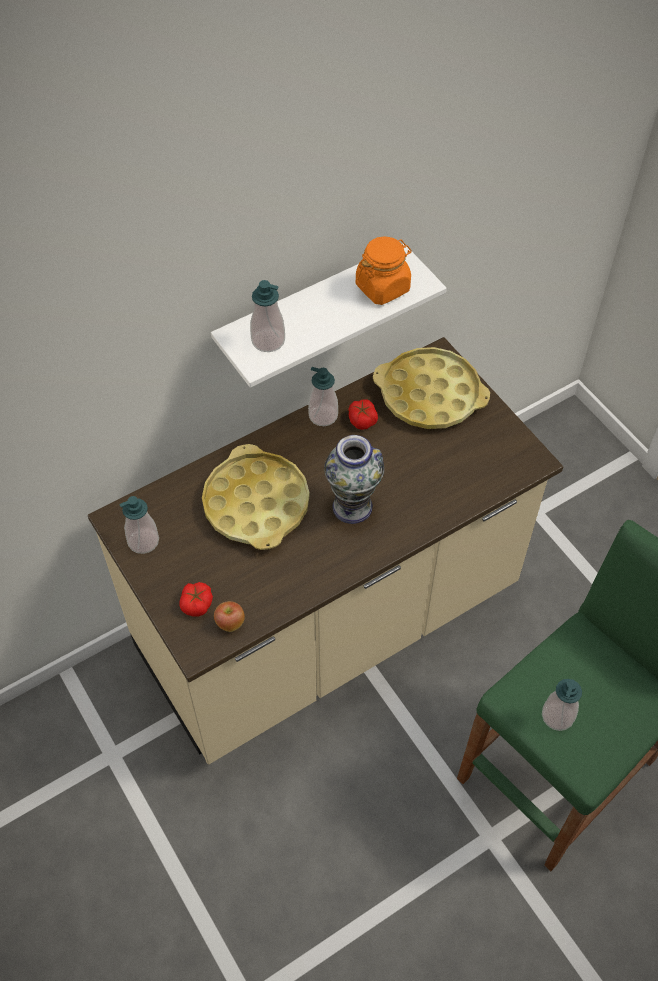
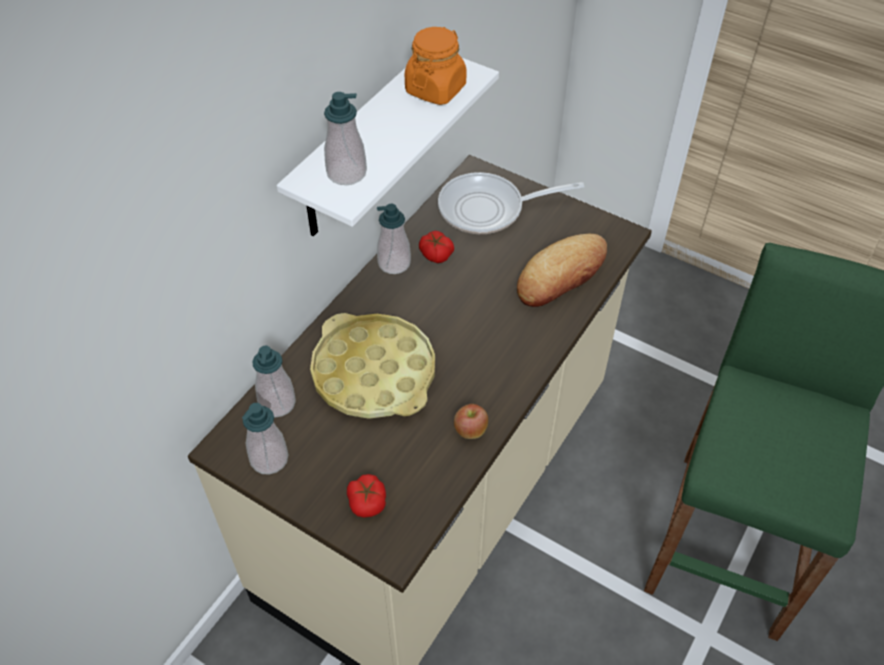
camera: 25 degrees left, 5 degrees down
apple [214,601,245,632] -> apple moved to [454,404,488,439]
vase [324,435,385,524] -> none
yellow tray [373,347,490,429] -> frying pan [438,172,584,234]
soap dispenser [542,679,582,731] -> soap dispenser moved to [252,345,296,418]
none -> bread [517,234,607,307]

